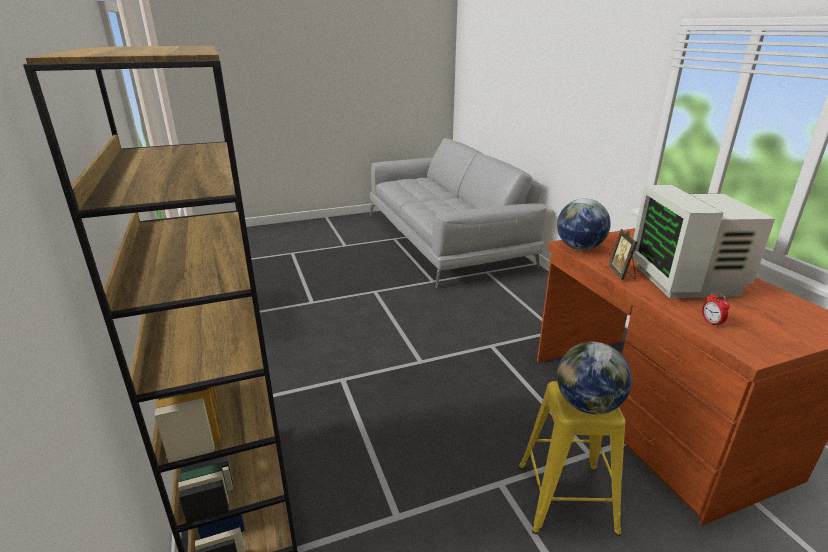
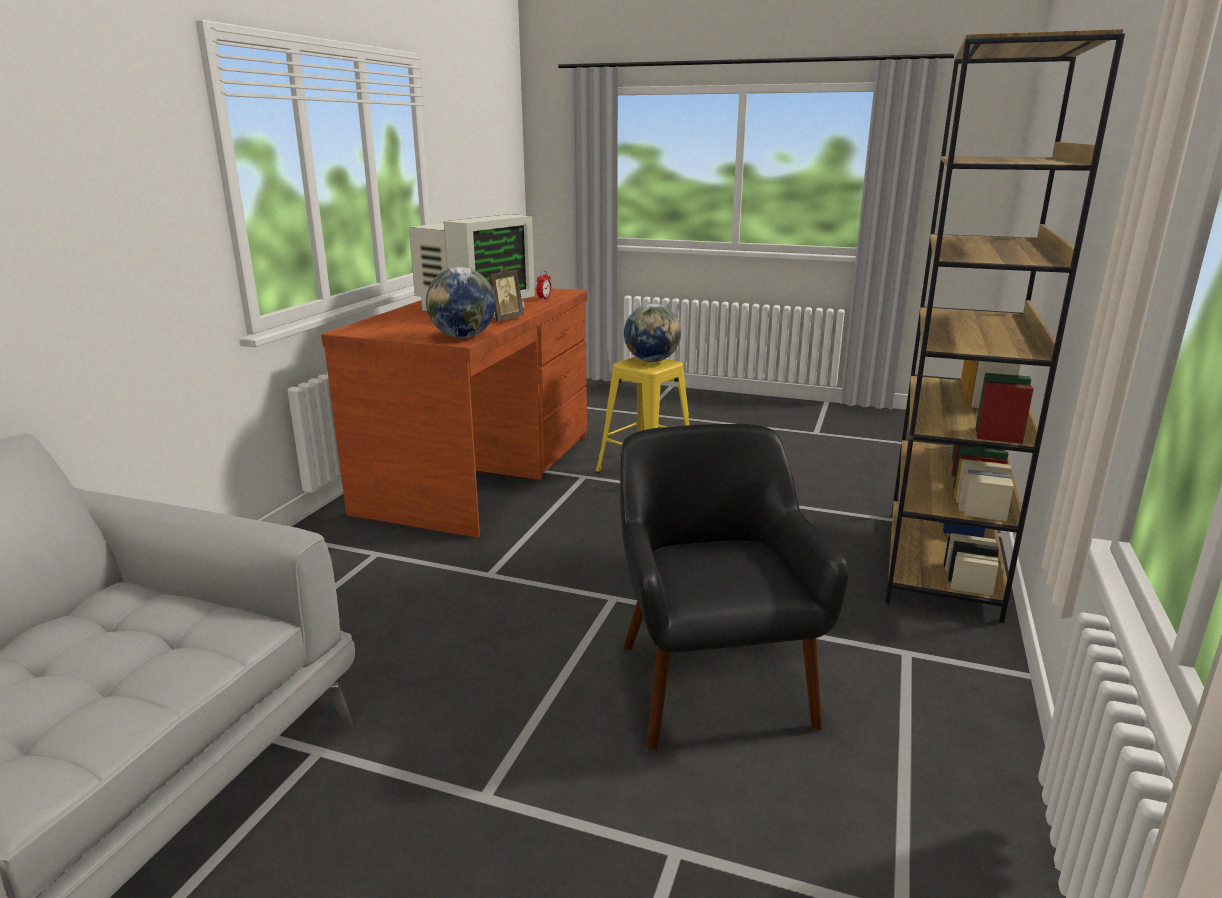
camera: 140 degrees left, 5 degrees down
none -> black armchair [620,423,849,751]

